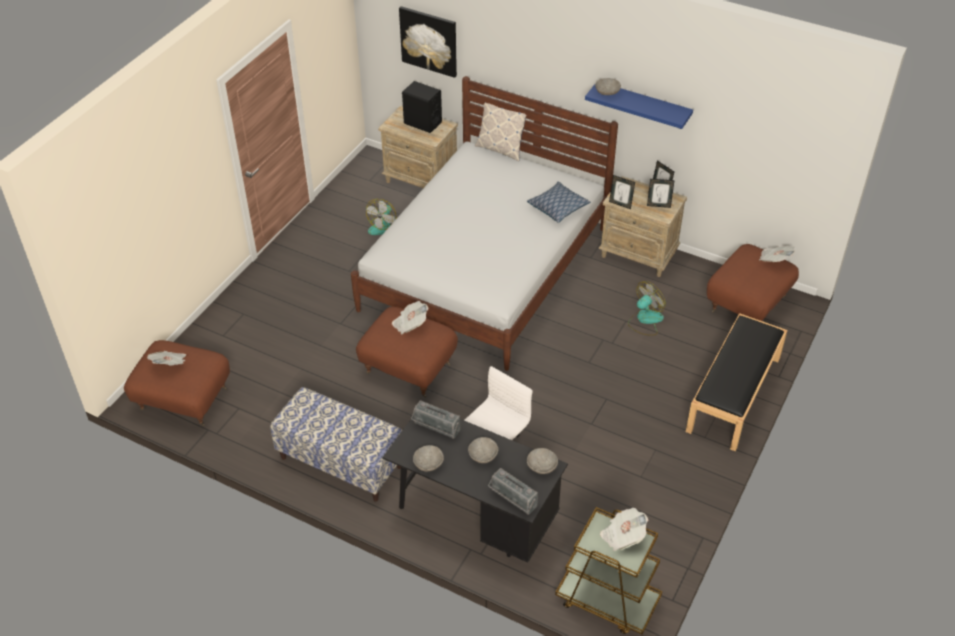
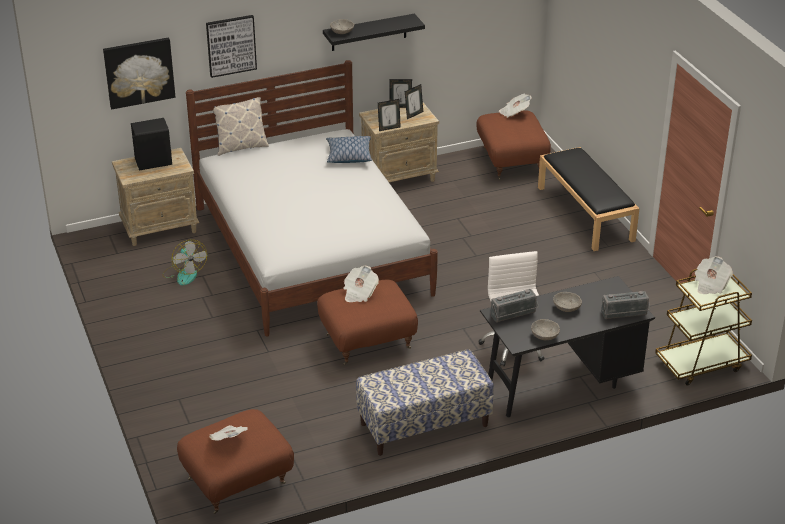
camera: 50 degrees left, 10 degrees down
grey bowl [527,448,558,474] -> none
blue shelf [585,83,693,129] -> black shelf [323,14,425,51]
fan [628,281,666,336] -> none
none -> picture [206,15,257,78]

